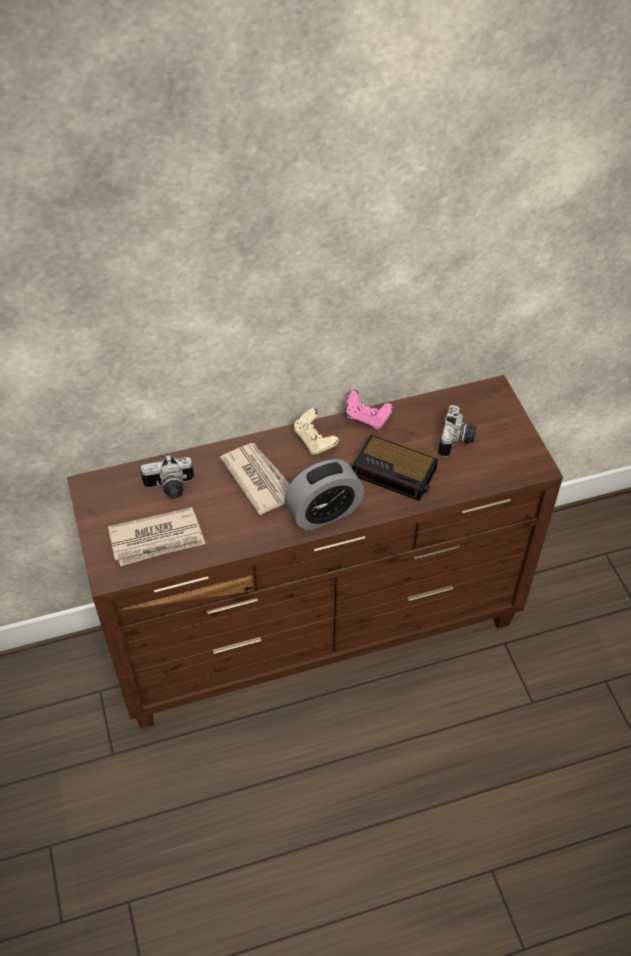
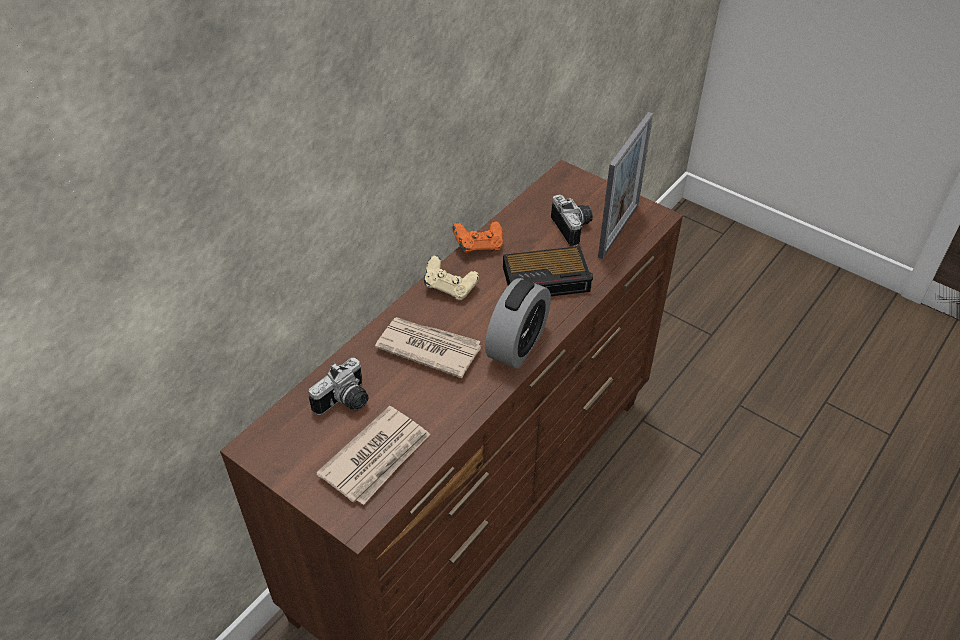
camera: 35 degrees left, 5 degrees down
pink game controller [345,390,393,429] -> orange game controller [453,221,503,253]
none -> picture frame [598,112,653,259]

